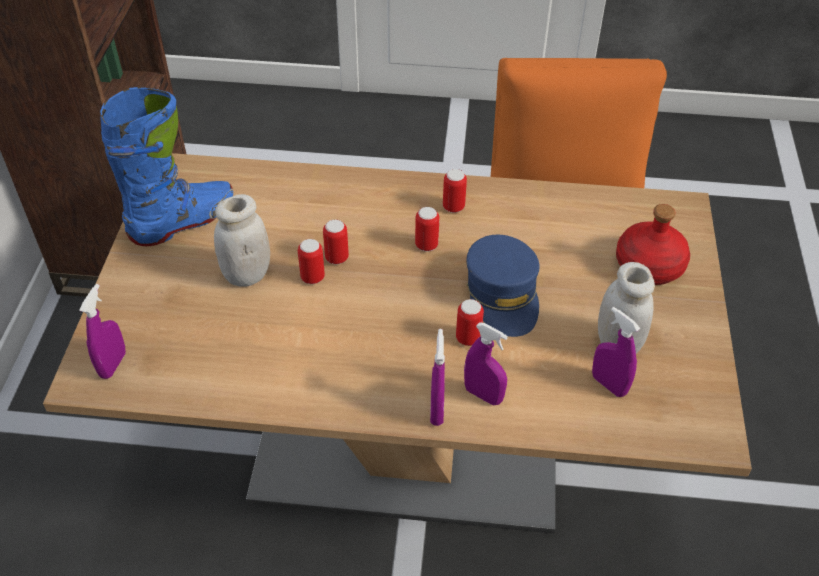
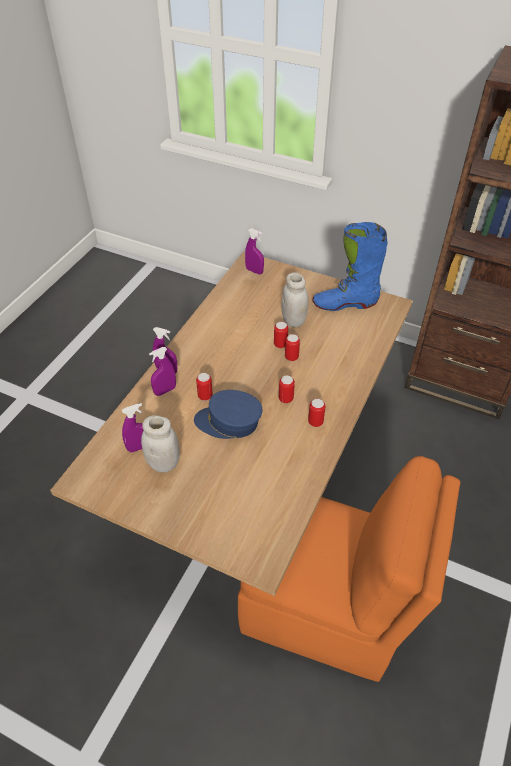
camera: 110 degrees right, 0 degrees up
blue boot [100,87,233,246] -> blue boot turned 105 degrees clockwise [313,222,388,311]
red bottle [616,204,690,285] -> none

